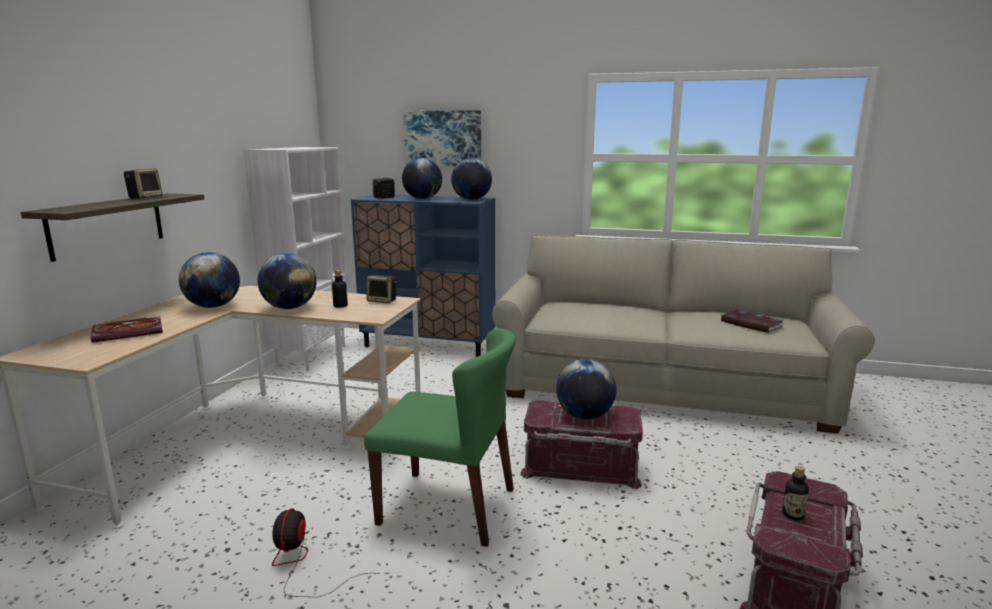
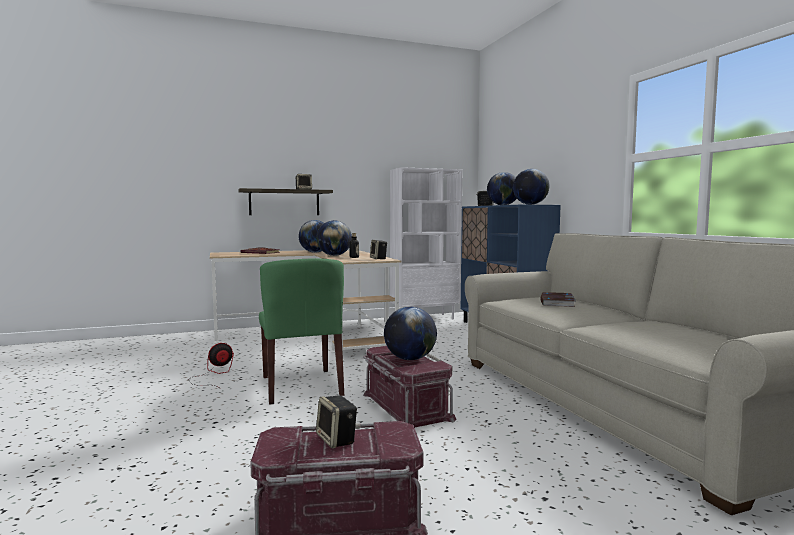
camera: 55 degrees right, 10 degrees down
picture [403,110,481,166] -> none
book [721,310,784,333] -> book moved to [540,292,576,307]
bottle [782,466,809,520] -> speaker [316,395,357,448]

